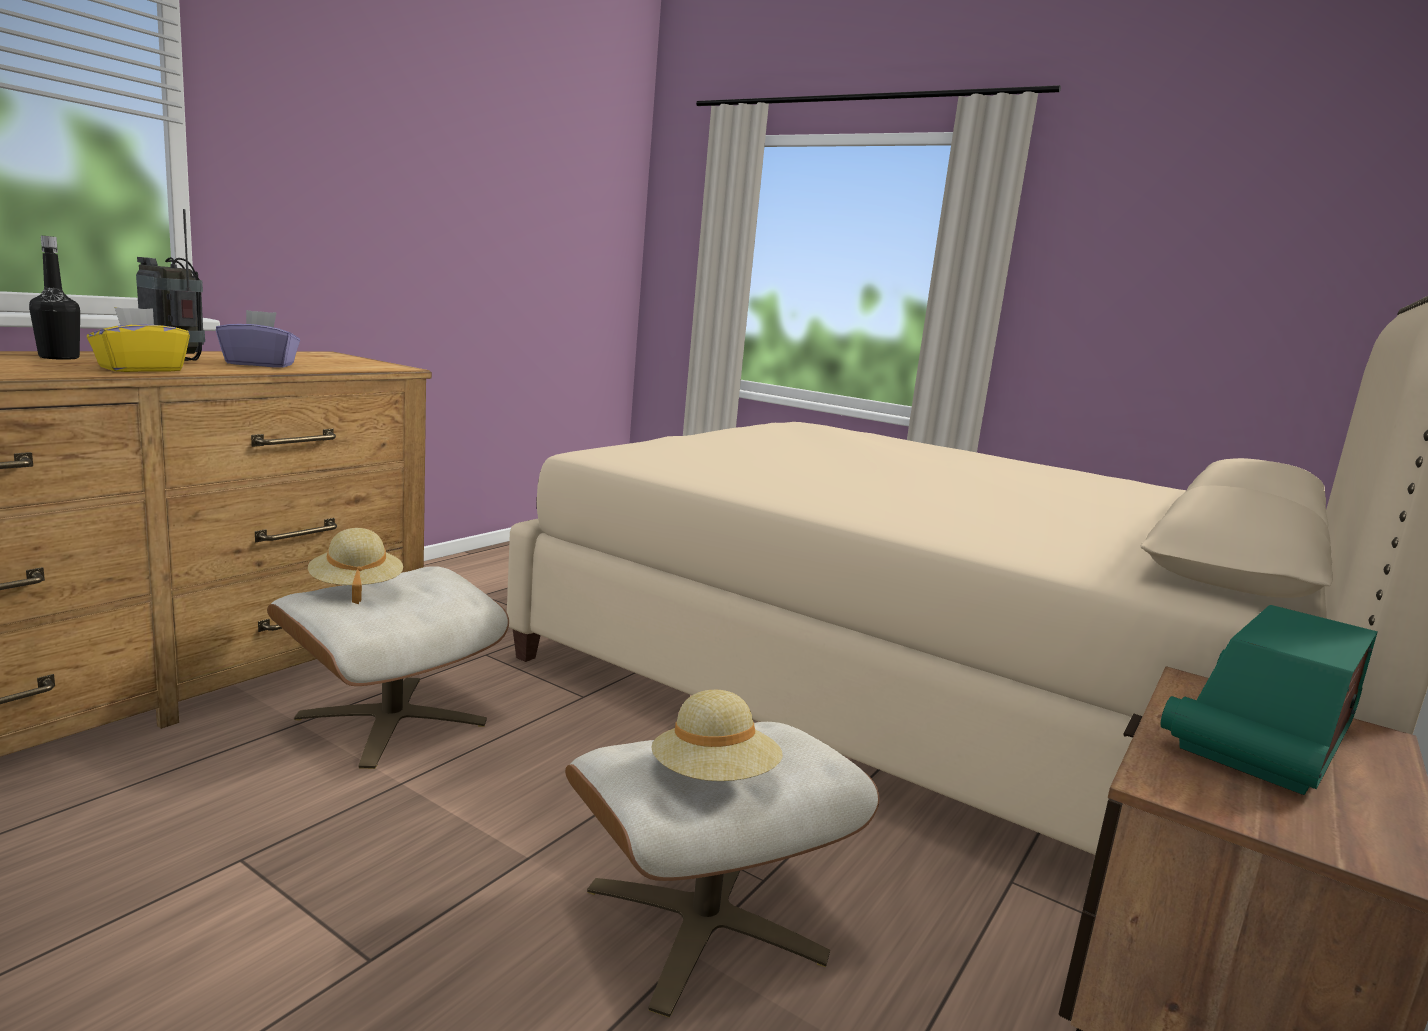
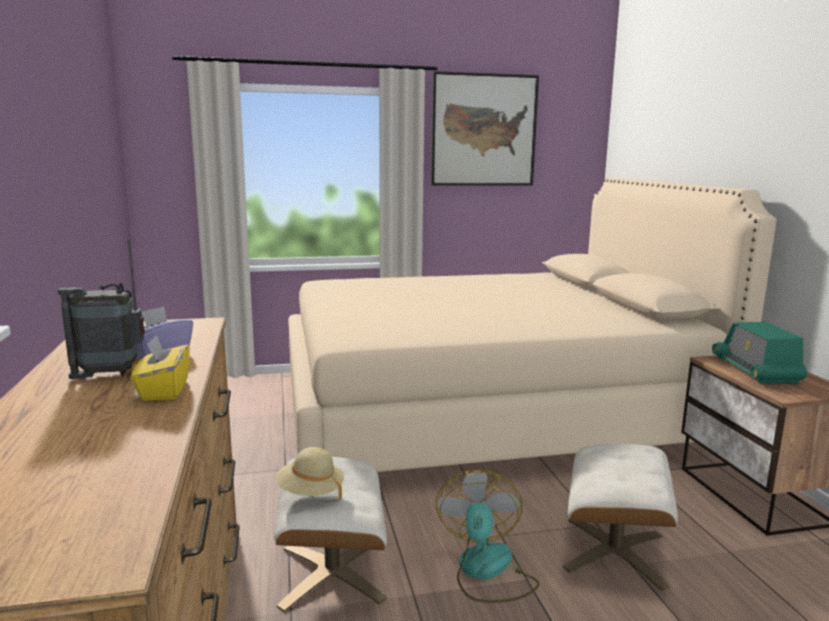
camera: 45 degrees left, 0 degrees up
black bottle [29,235,80,360] -> none
beige hat [651,690,783,781] -> none
none -> picture [431,71,539,186]
none -> fan [436,470,539,603]

